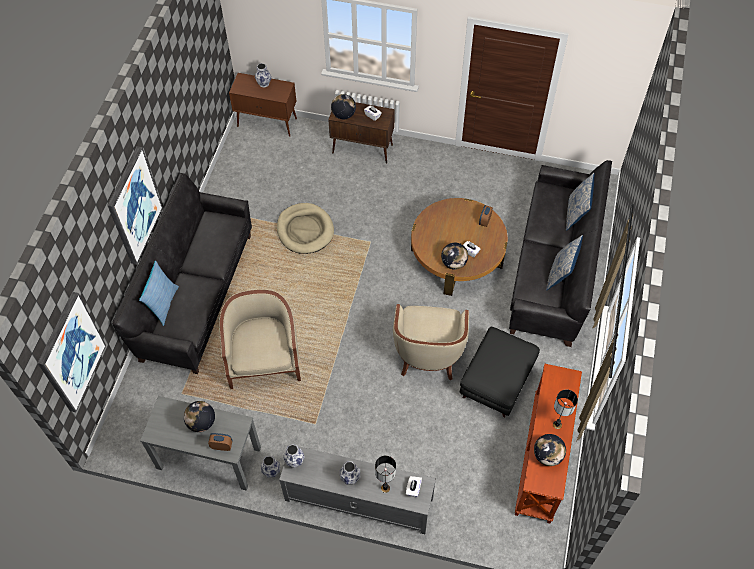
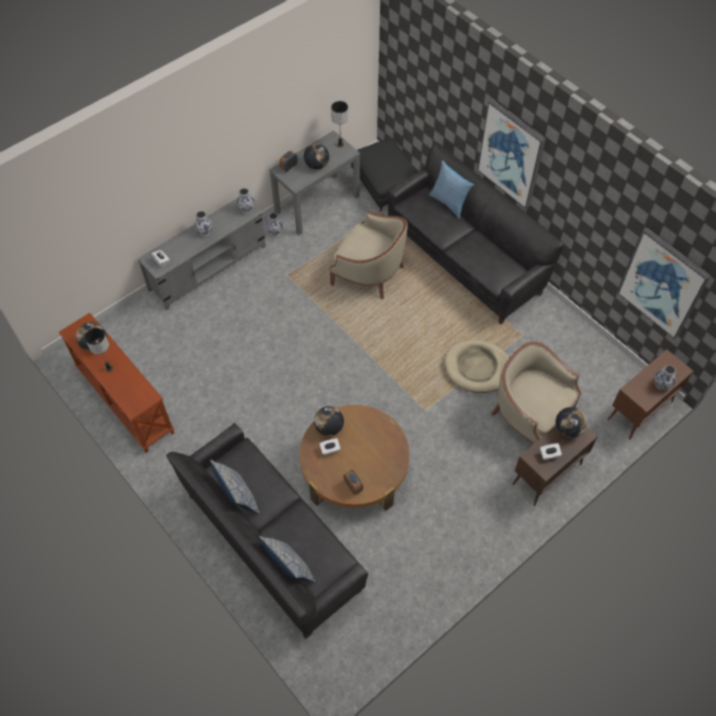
camera: 125 degrees right, 0 degrees up
picture [38,292,106,412] -> picture moved to [618,228,711,339]
table lamp [375,456,396,493] -> table lamp moved to [331,101,348,148]
beige armchair [393,304,469,380] -> beige armchair moved to [492,341,581,444]
black ottoman [460,327,540,418] -> black ottoman moved to [351,138,417,212]

